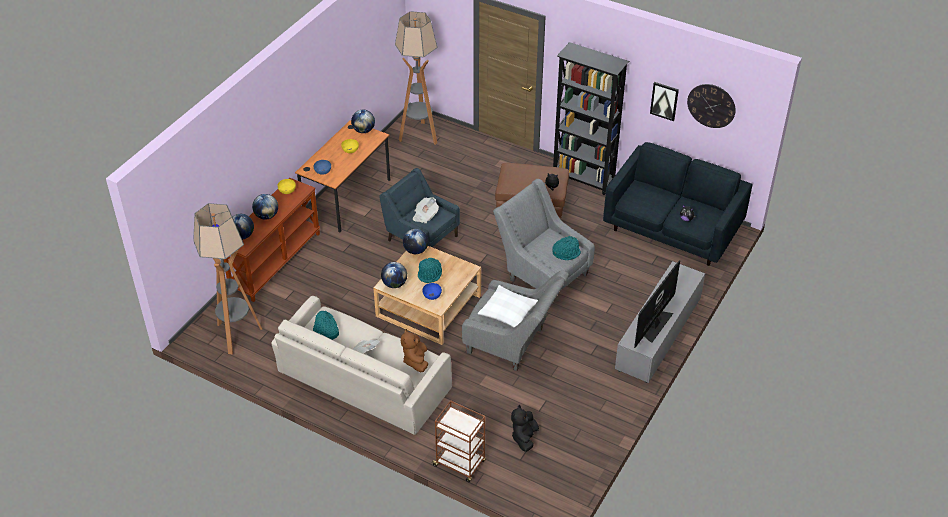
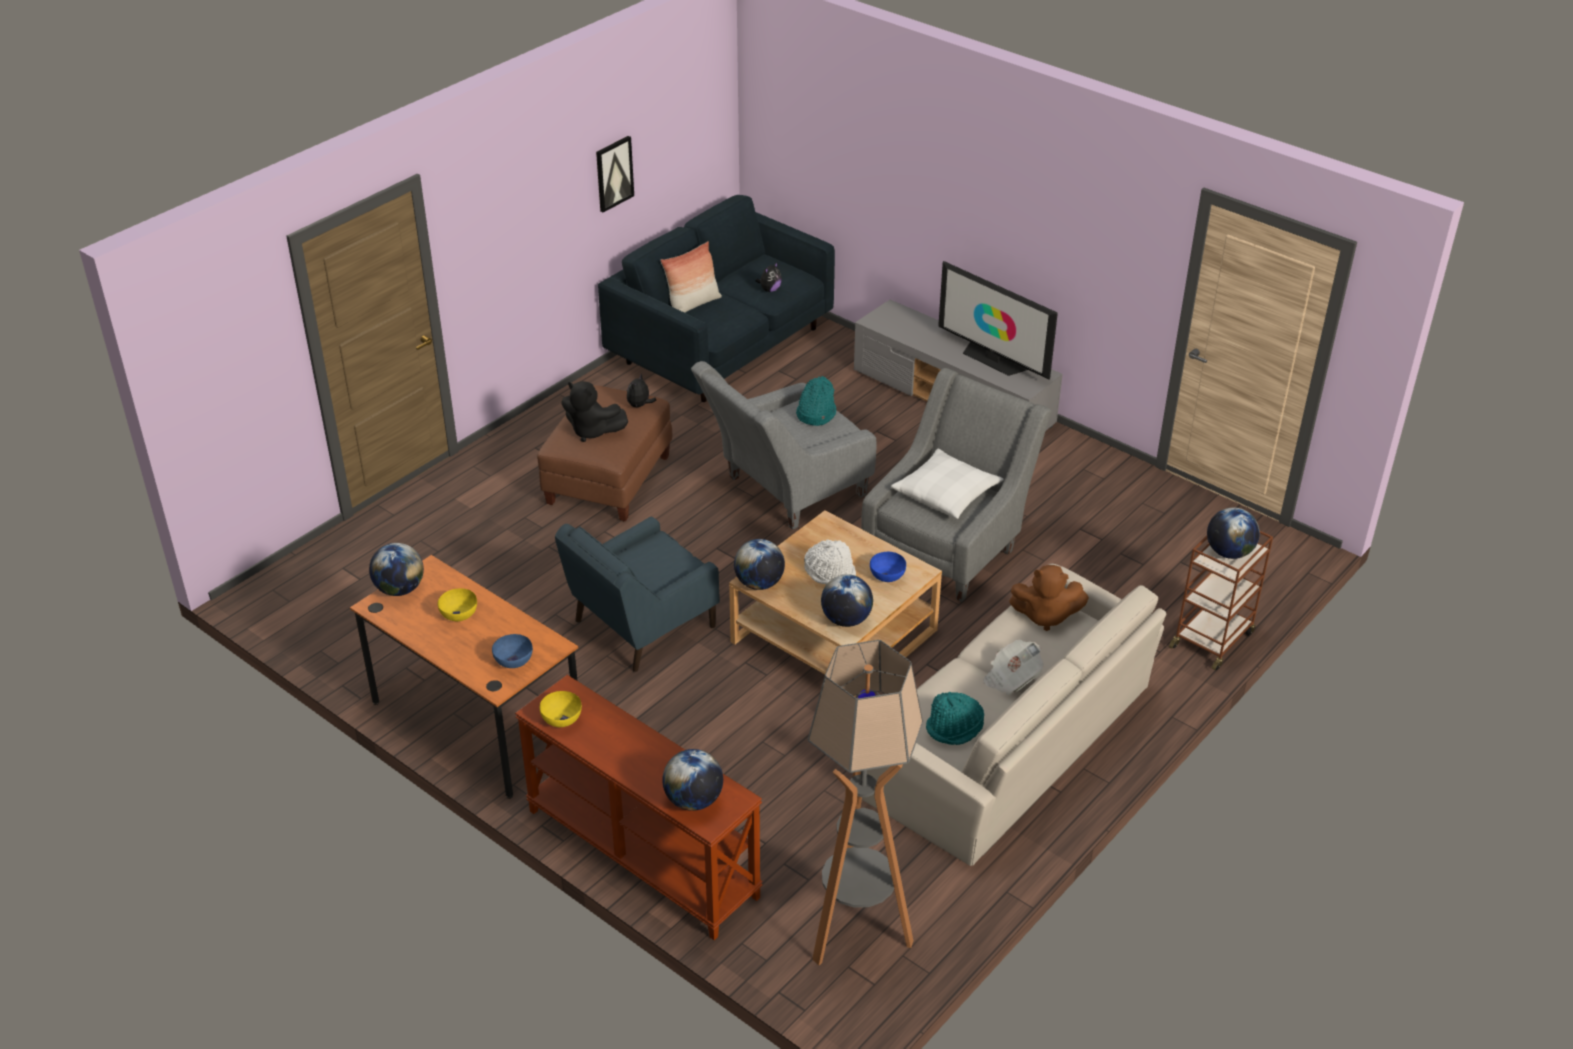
camera: 80 degrees left, 5 degrees down
globe [252,194,278,220] -> globe moved to [1207,507,1260,559]
floor lamp [395,11,437,145] -> none
newspaper [413,197,439,223] -> none
turquoise hat [418,258,442,283] -> white hat [804,539,856,585]
black plush toy [511,405,539,452] -> black plush toy moved to [561,381,628,442]
black bookcase [553,42,629,195] -> none
wall clock [687,84,736,128] -> none
none -> pillow [660,241,722,313]

